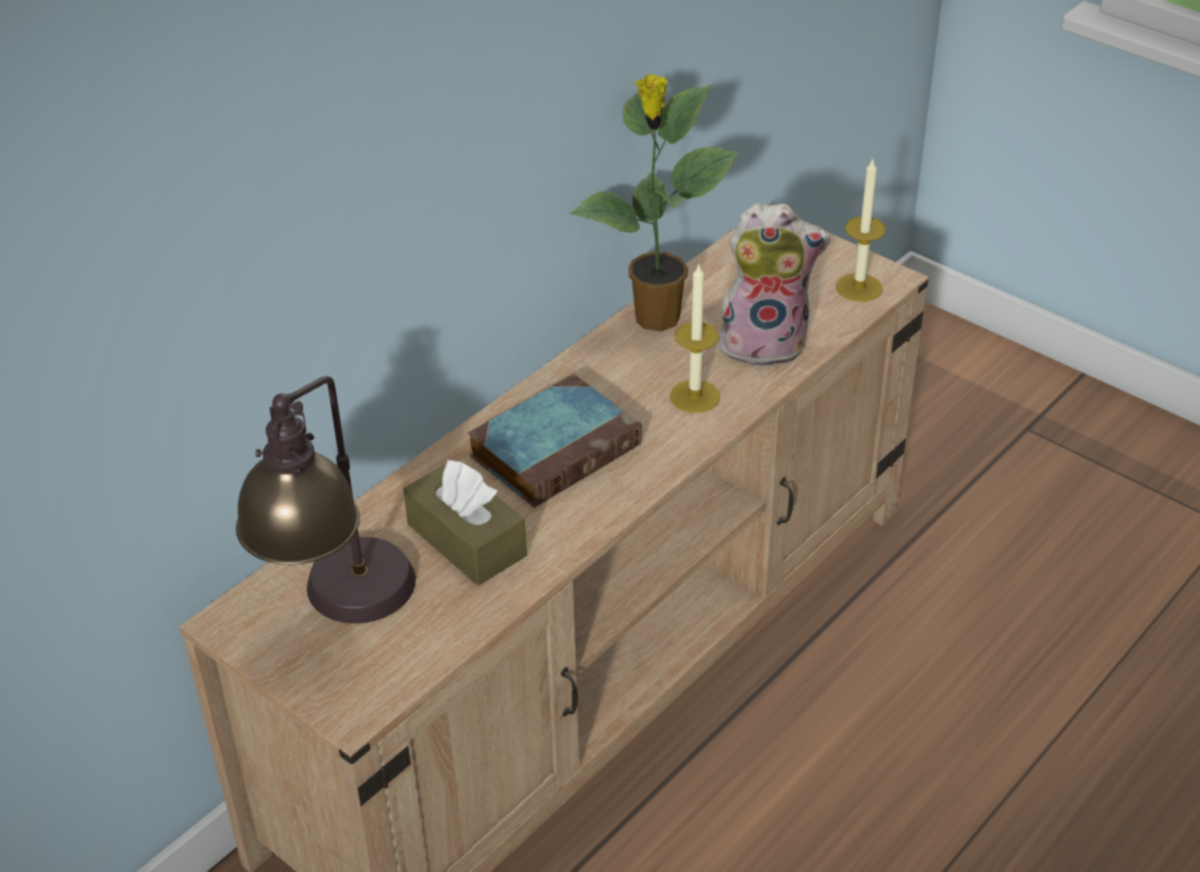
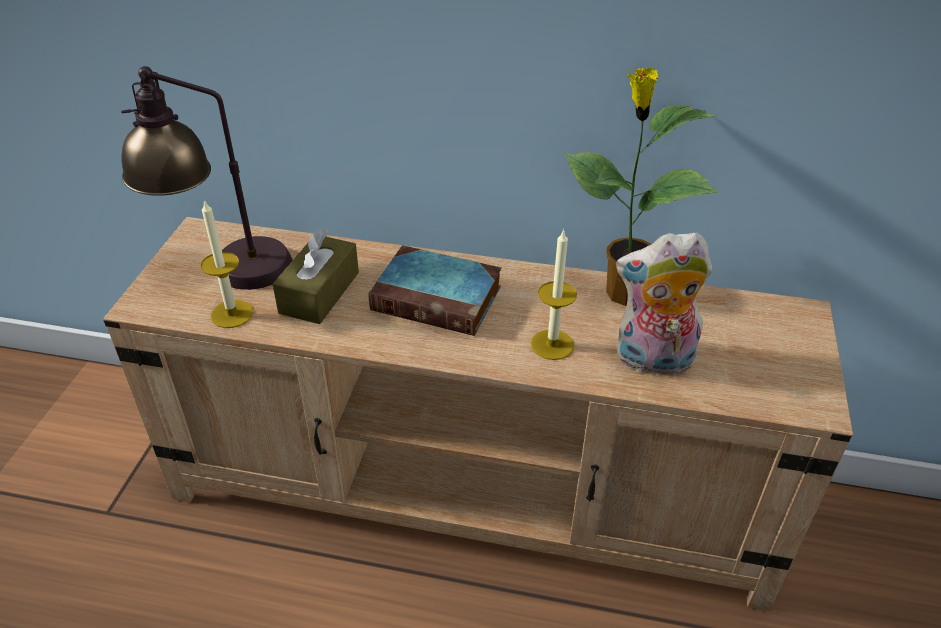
camera: 60 degrees right, 0 degrees up
plush toy [718,203,831,367] -> plush toy turned 120 degrees clockwise [616,232,712,375]
candle [836,158,886,302] -> candle moved to [200,200,254,328]

